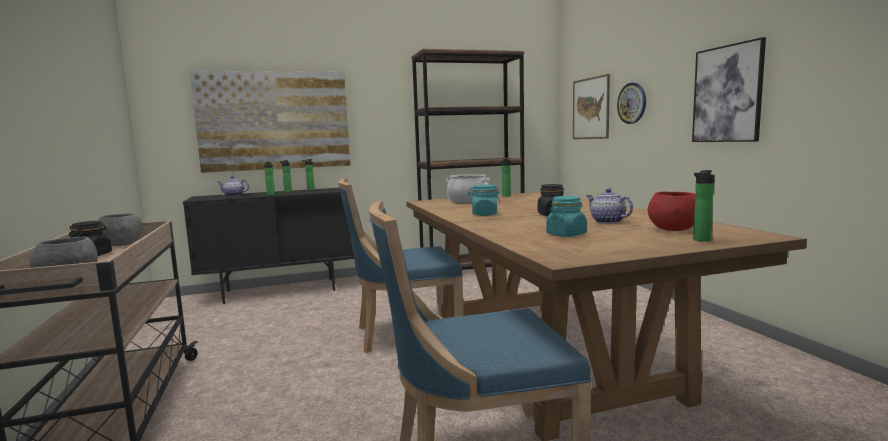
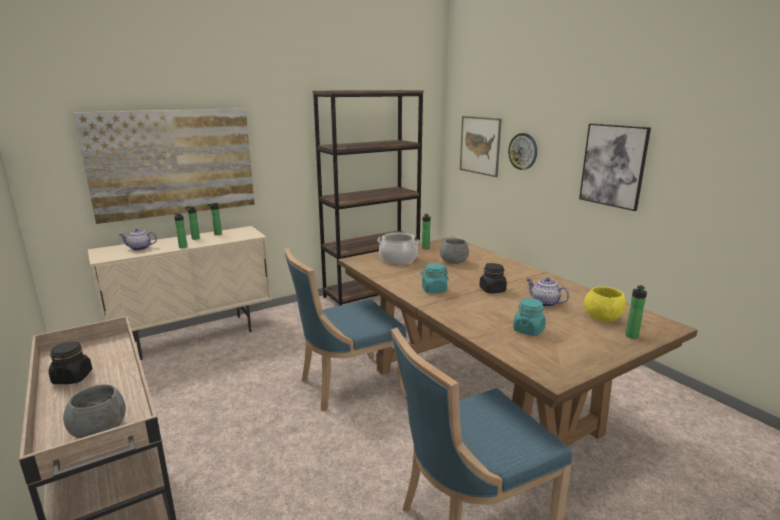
camera: 15 degrees left, 10 degrees up
grey bowl [98,213,143,246] -> grey bowl moved to [440,238,469,264]
black cabinet [183,188,354,304] -> beige cabinet [88,226,272,360]
red bowl [648,192,696,231] -> yellow bowl [584,287,626,322]

